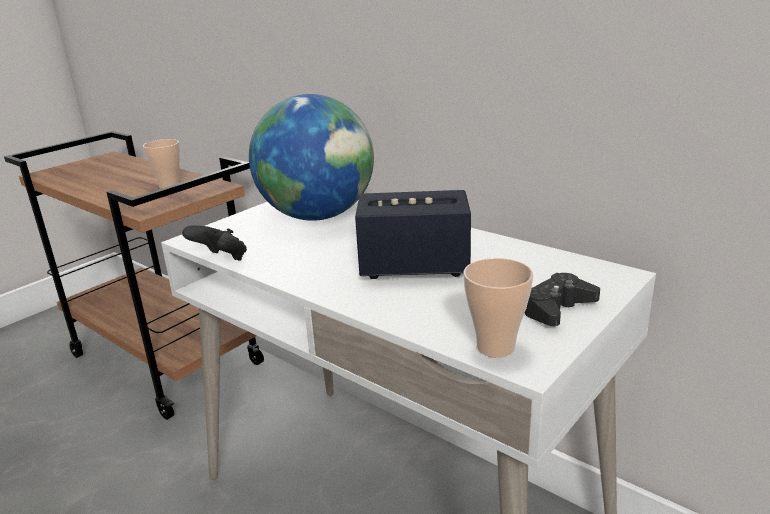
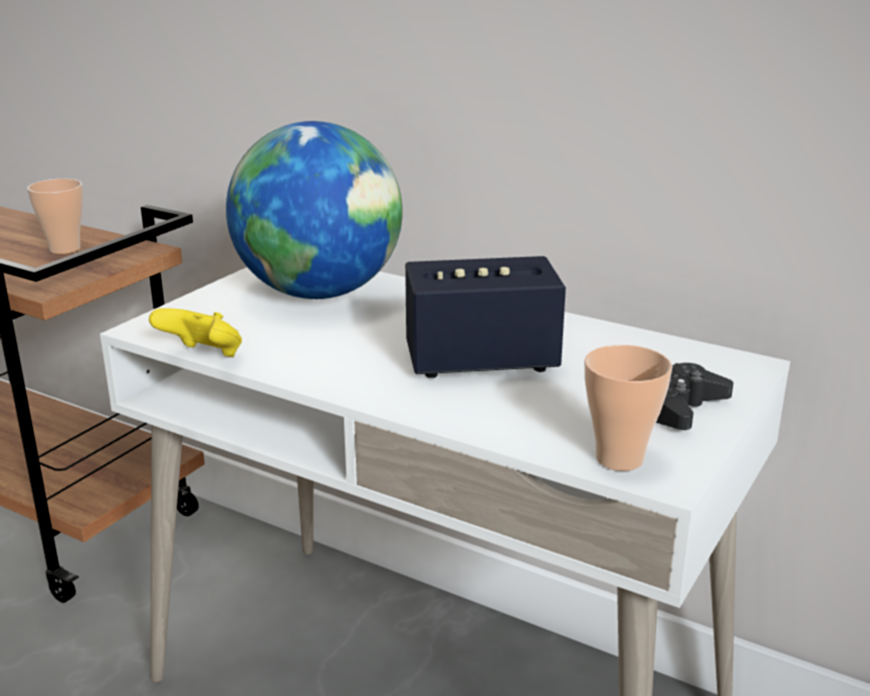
camera: 10 degrees left, 0 degrees up
black game controller [182,225,247,261] -> yellow game controller [149,308,242,357]

